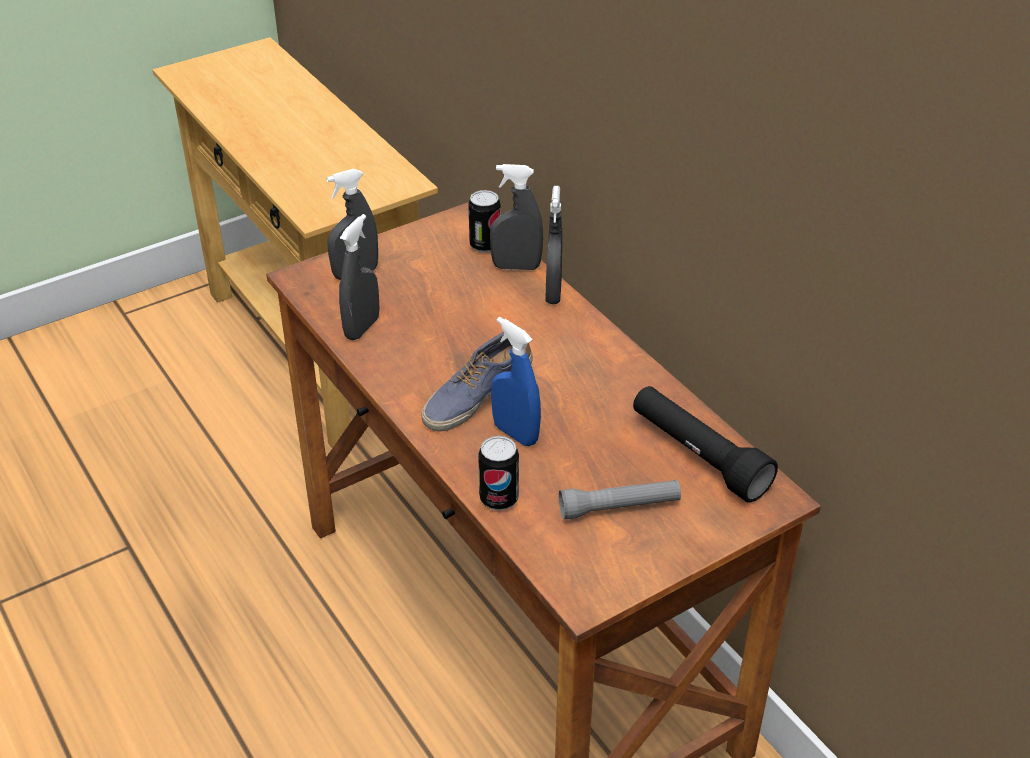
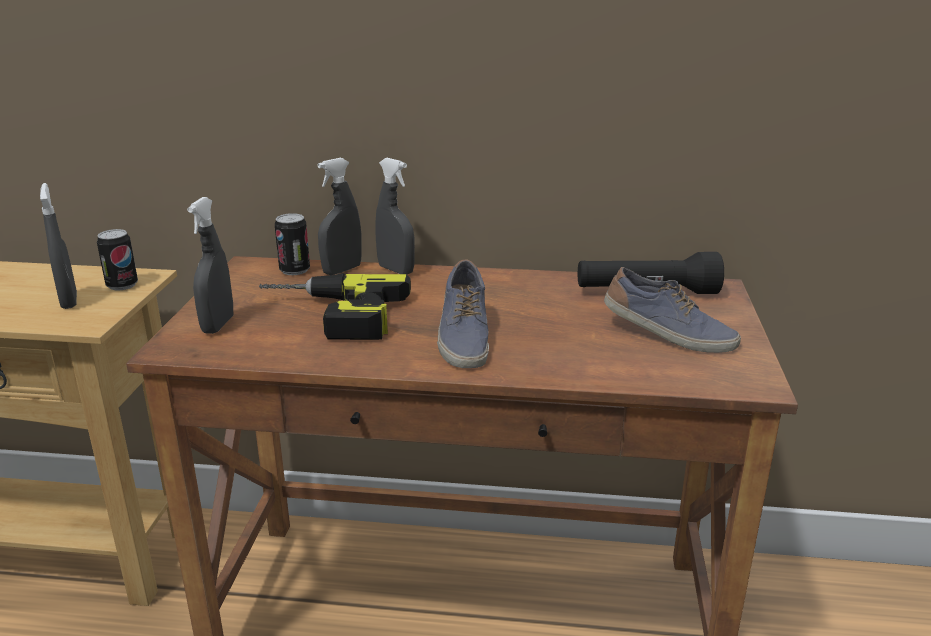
camera: 50 degrees left, 15 degrees down
grey spray bottle [339,214,379,340] -> grey spray bottle moved to [40,183,77,309]
can [478,436,519,511] -> can moved to [97,229,138,291]
blue spray bottle [491,317,541,446] -> none
grey flashlight [559,480,681,520] -> shoe [604,267,741,353]
none -> power drill [259,273,411,340]

